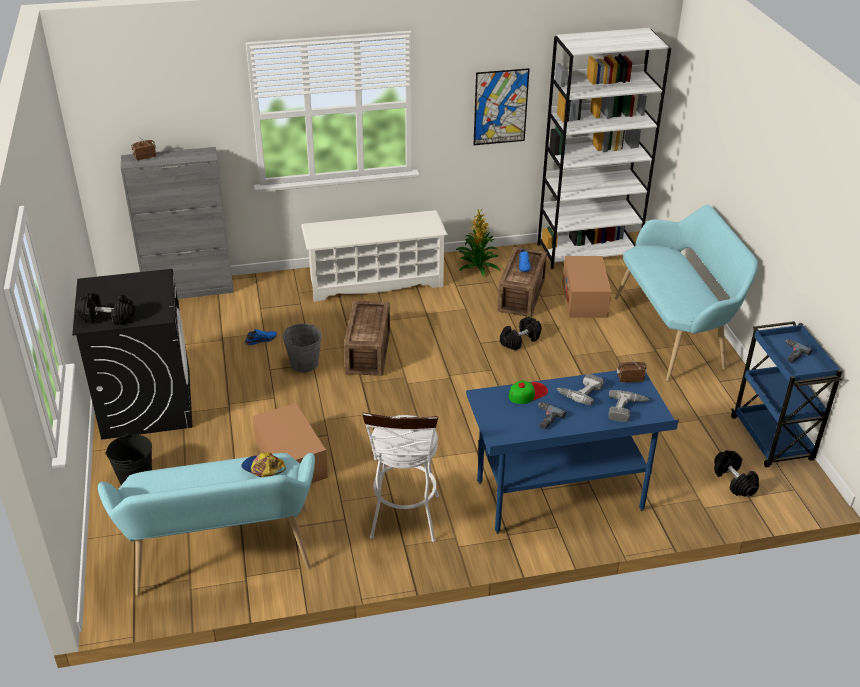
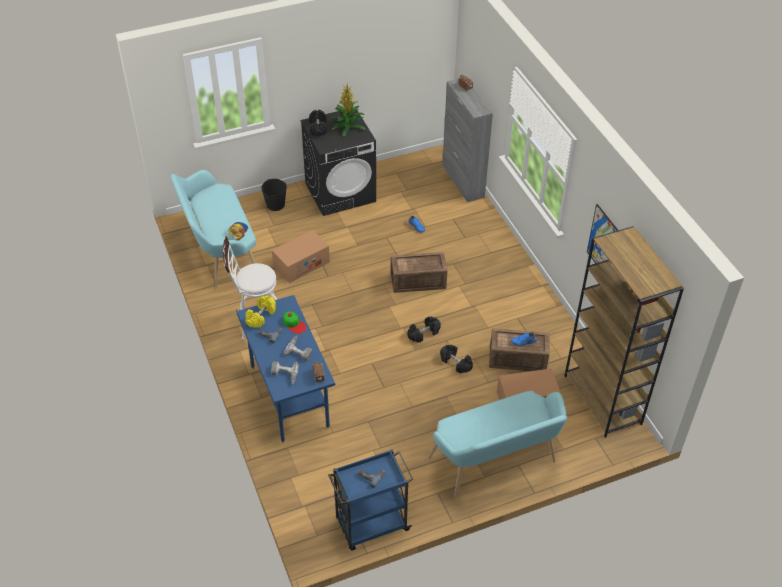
camera: 80 degrees right, 10 degrees up
grey bucket [283,324,322,372] -> none
white shoe rack [301,210,448,302] -> none
potted plant [456,208,500,276] -> potted plant moved to [331,83,365,137]
white bookcase [537,28,671,269] -> brown bookcase [564,226,684,438]
black dumbbell [714,450,759,496] -> black dumbbell moved to [407,317,441,343]
none -> yellow dumbbell [245,295,276,328]

